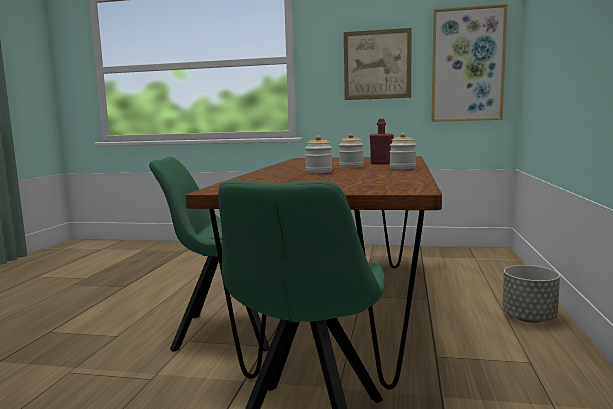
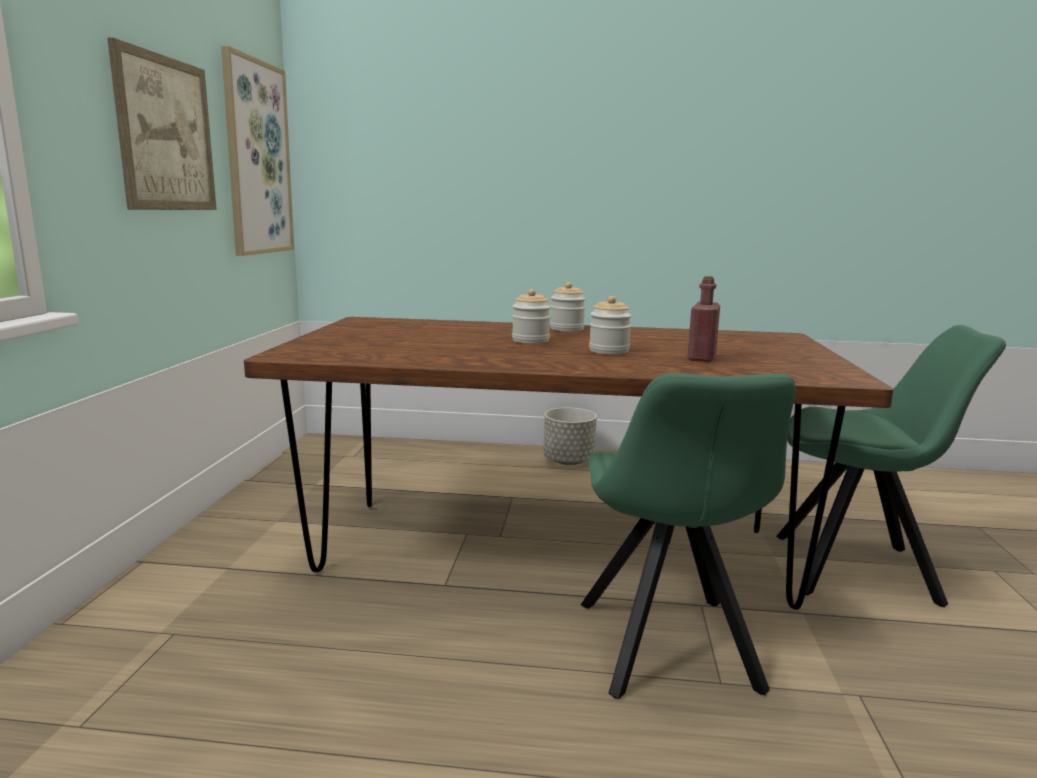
camera: 95 degrees left, 5 degrees up
red bottle [370,119,394,164] -> red bottle moved to [687,276,720,362]

